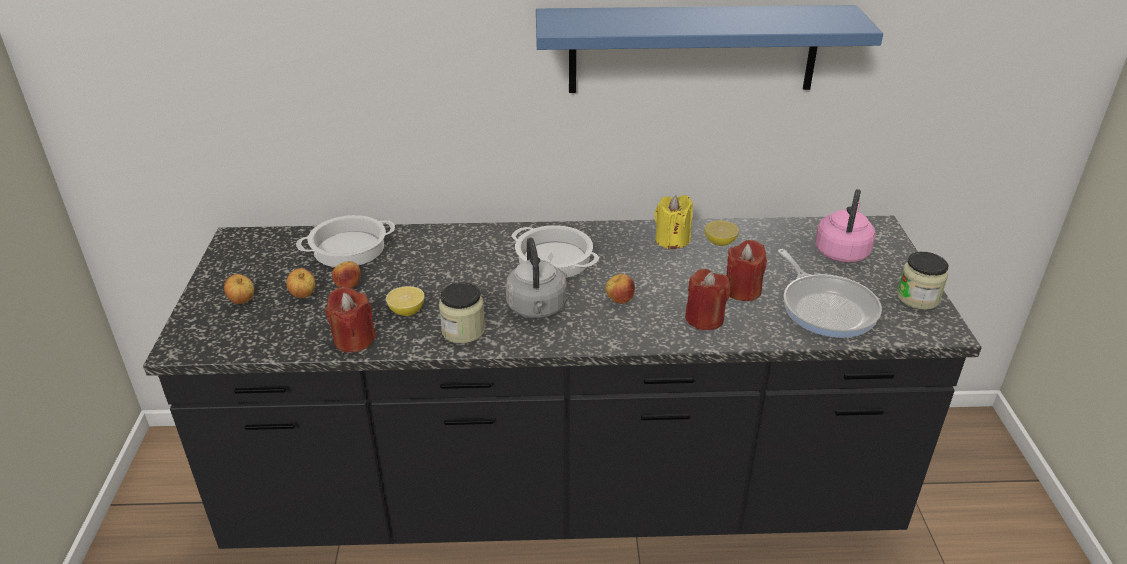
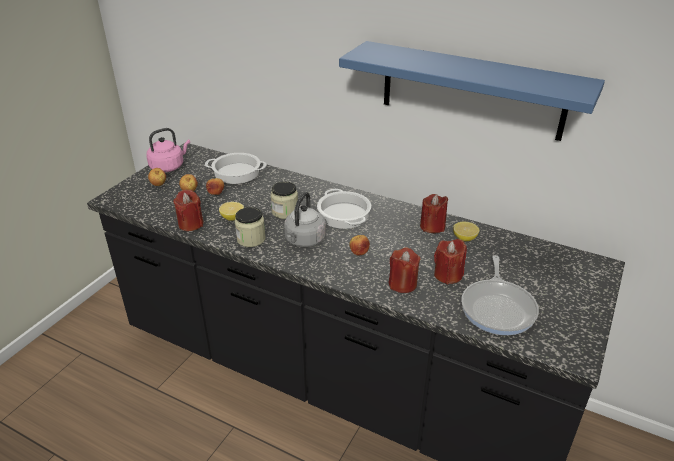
camera: 30 degrees right, 0 degrees up
yellow candle [654,195,693,249] -> red candle [420,194,448,233]
pink kettle [815,189,876,263] -> pink kettle moved to [146,128,190,172]
jar [897,252,948,310] -> jar moved to [271,181,298,219]

